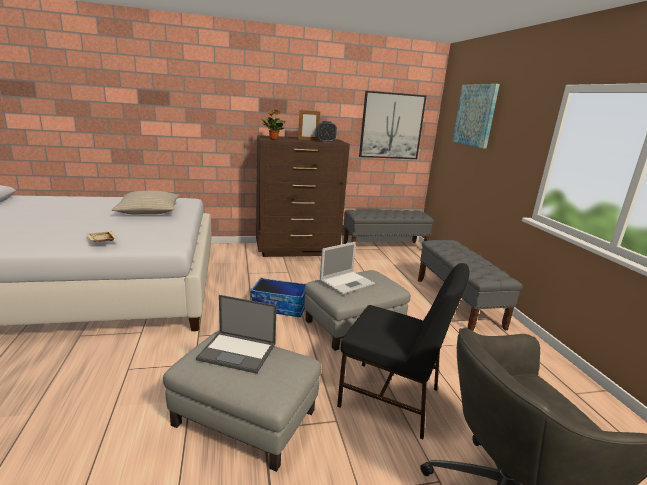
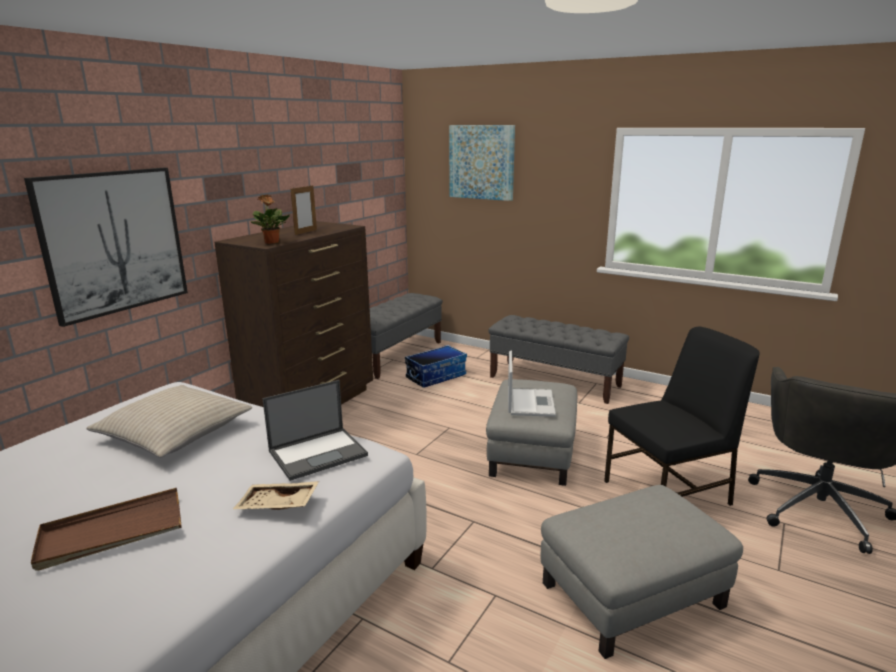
camera: 45 degrees left, 0 degrees up
laptop [196,295,277,374] -> laptop moved to [263,380,368,481]
storage box [250,278,306,317] -> storage box moved to [405,345,467,388]
alarm clock [316,121,337,143] -> none
picture [359,91,426,159] -> picture moved to [24,168,188,327]
none -> brown tray [31,488,181,571]

